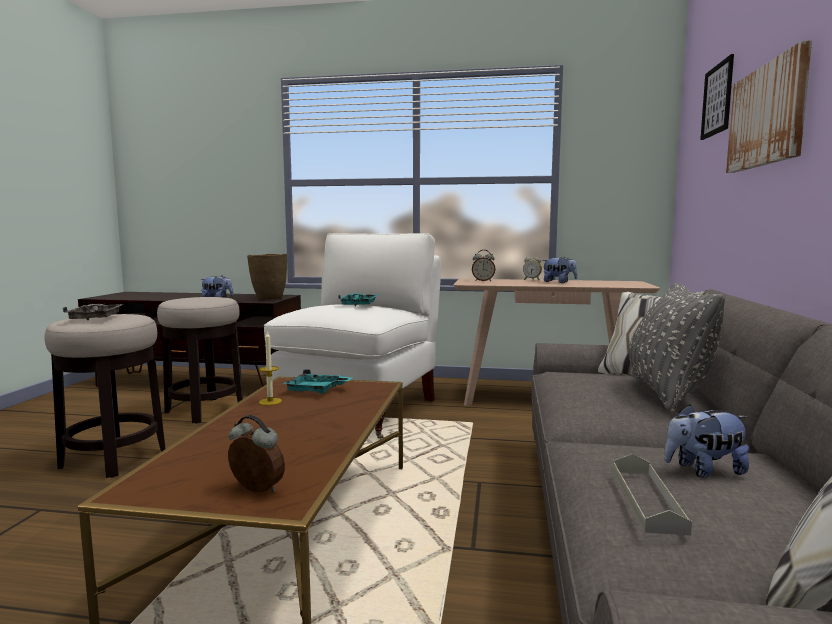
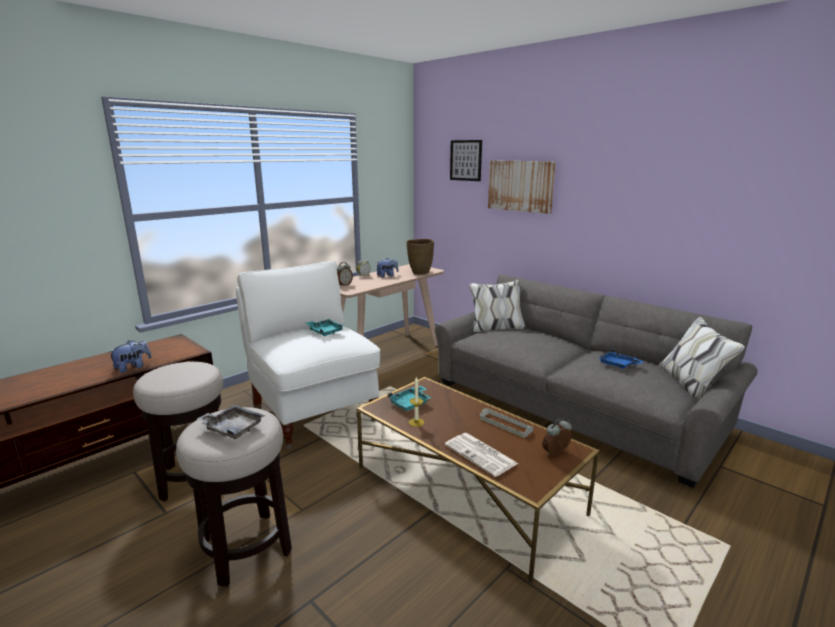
camera: 55 degrees left, 10 degrees up
brown vase [247,254,287,300] -> brown vase moved to [406,239,434,274]
grey tray [613,454,692,535] -> grey tray moved to [480,408,533,438]
grey pillow [629,283,725,412] -> none
plush toy [664,404,749,477] -> blue tray [598,349,644,369]
none -> newspaper [445,433,519,477]

